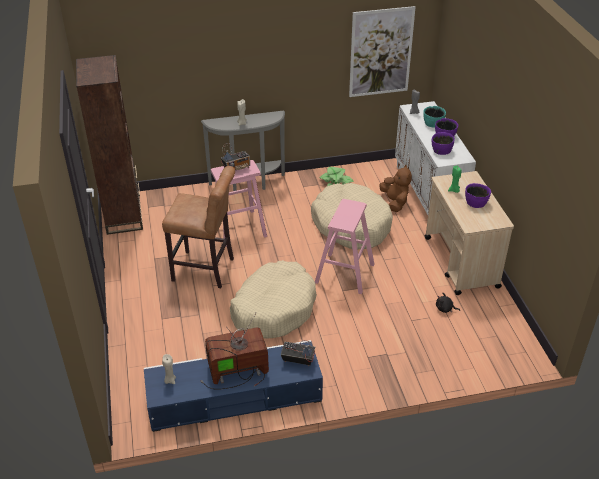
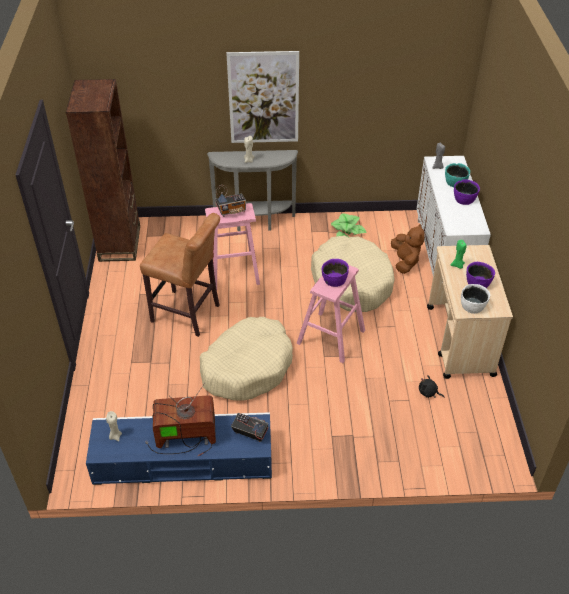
camera: 10 degrees right, 5 degrees up
picture [349,6,416,97] -> picture moved to [226,51,299,143]
purple bowl [432,132,455,155] -> purple bowl moved to [322,259,349,287]
none -> white bowl [461,284,490,314]

